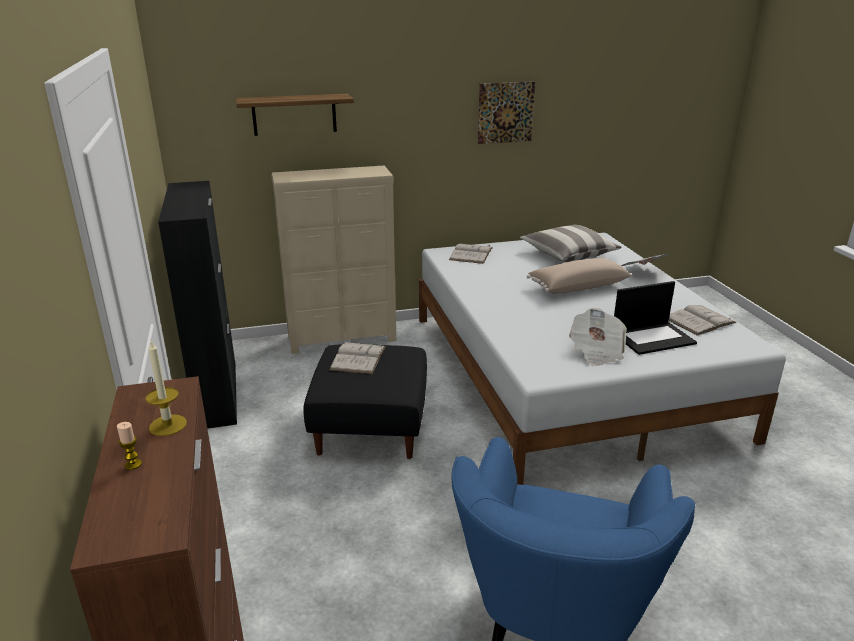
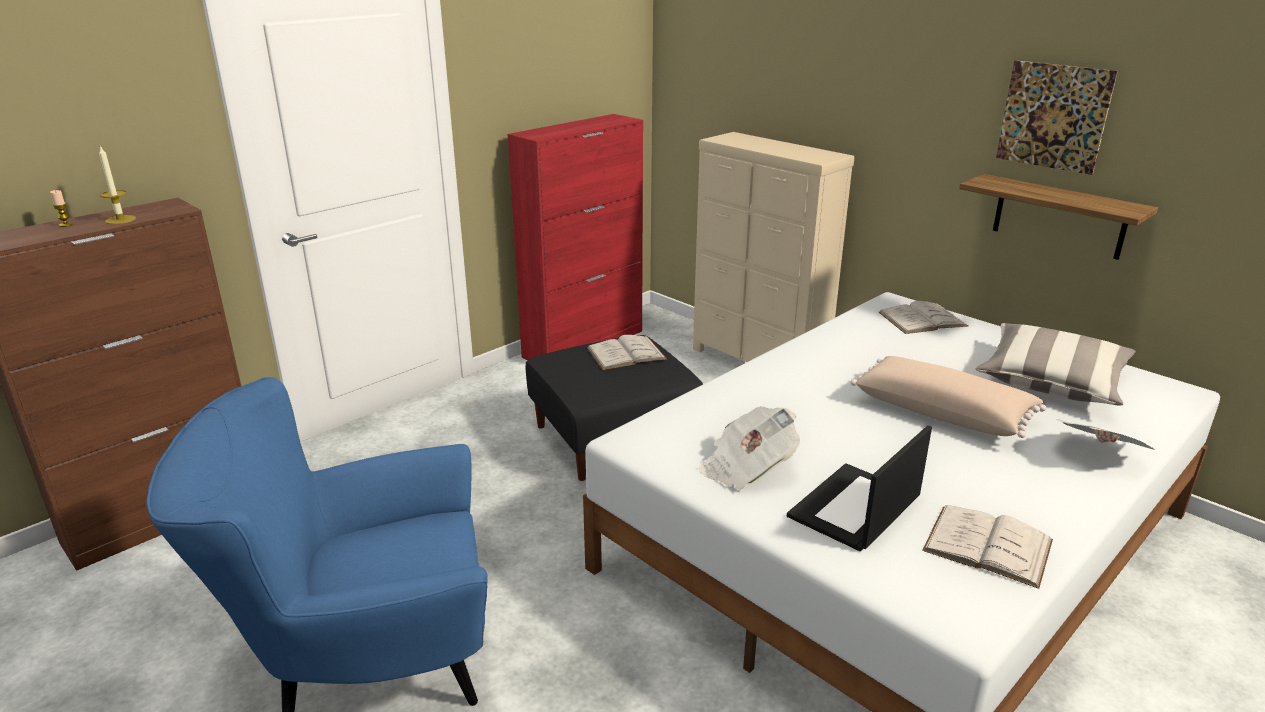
camera: 60 degrees right, 0 degrees up
black cabinet [158,181,237,429] -> red cabinet [507,114,643,360]
shelf [236,94,354,136] -> shelf moved to [959,174,1158,260]
laptop [614,281,697,355] -> laptop turned 90 degrees clockwise [787,425,932,551]

